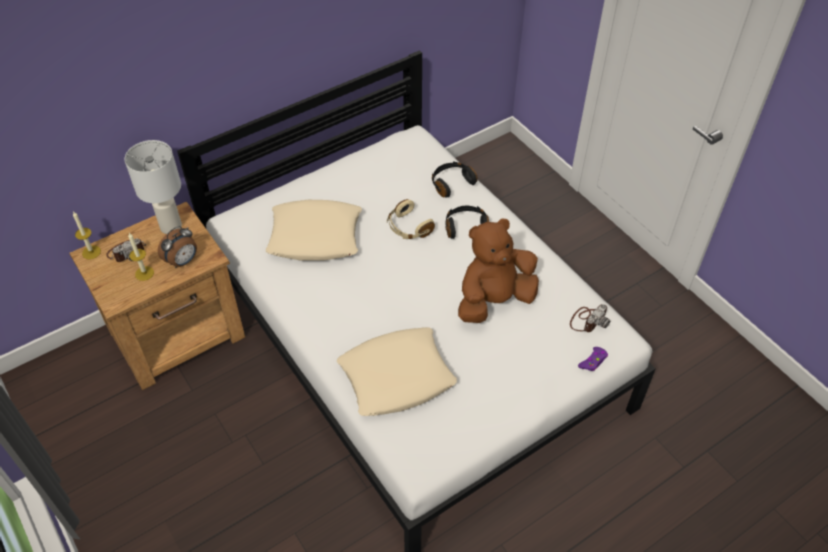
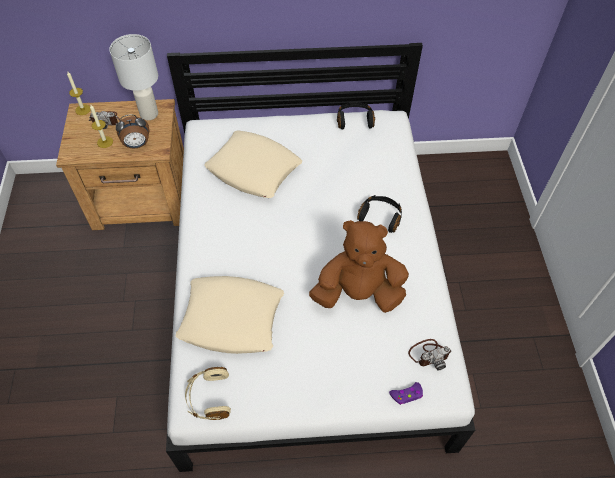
camera: 30 degrees right, 5 degrees up
beige headphones [387,199,435,239] -> beige headphones moved to [185,367,231,420]
black headphones [432,162,478,197] -> black headphones moved to [337,102,375,130]

